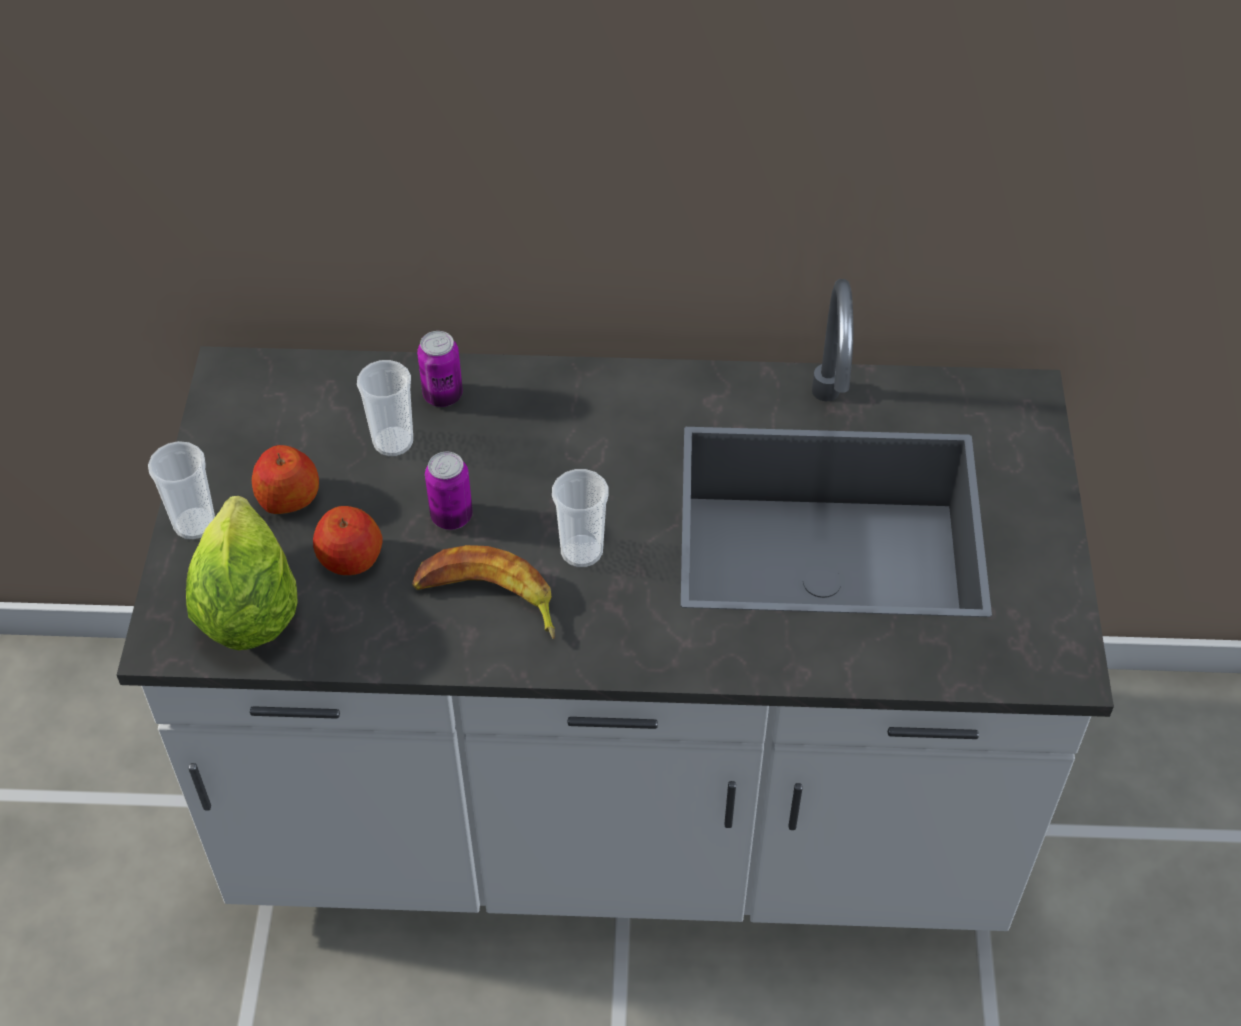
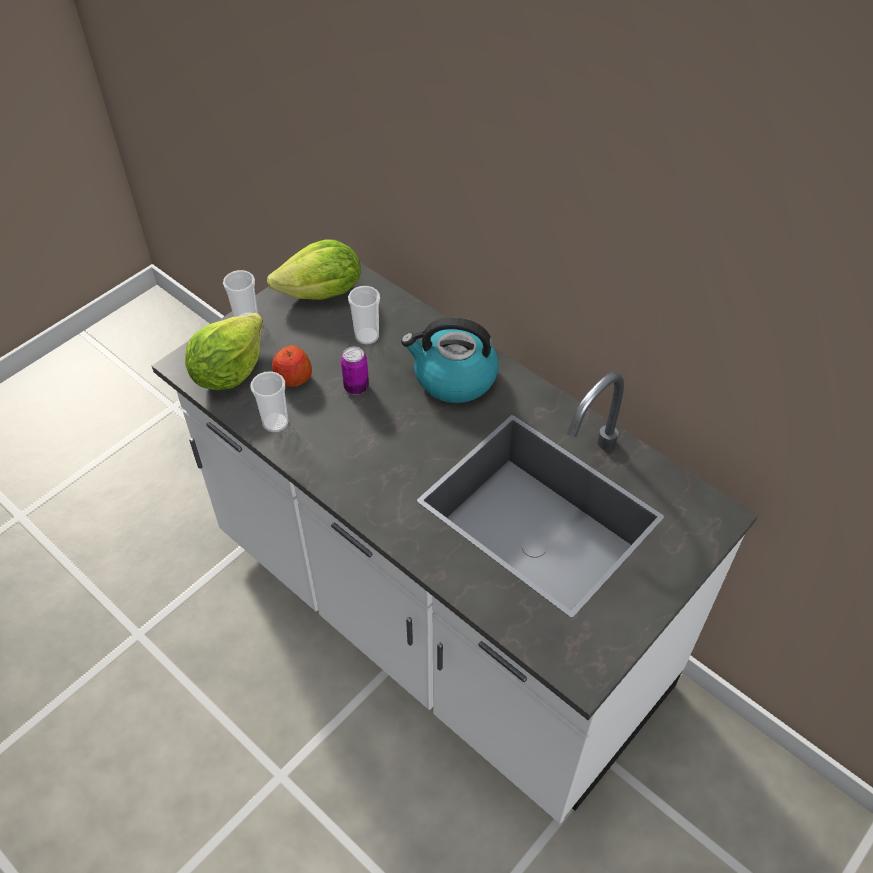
camera: 40 degrees right, 0 degrees up
apple [252,445,319,514] -> none
banana [412,545,555,639] -> none
can [417,331,463,407] -> none
cup [552,469,608,567] -> cup moved to [251,371,288,433]
none -> lettuce [267,239,361,300]
none -> kettle [401,317,499,403]

